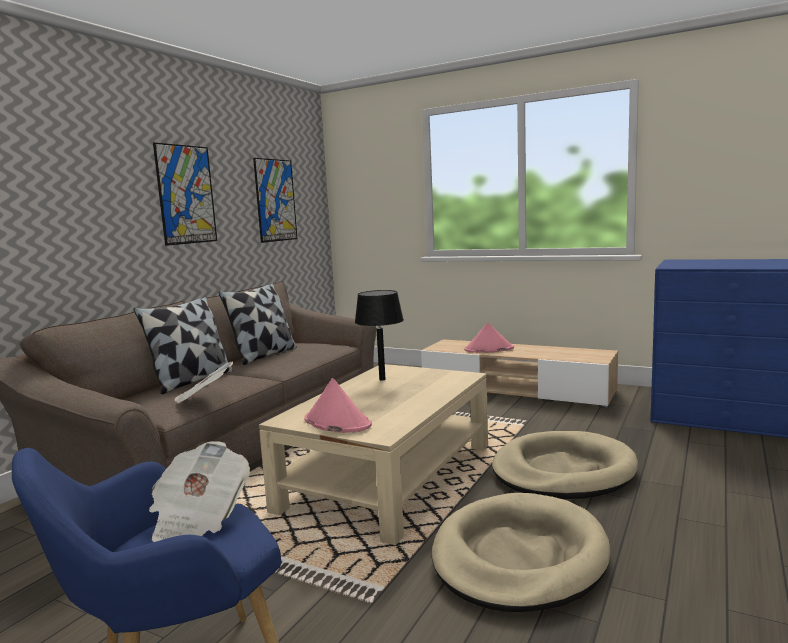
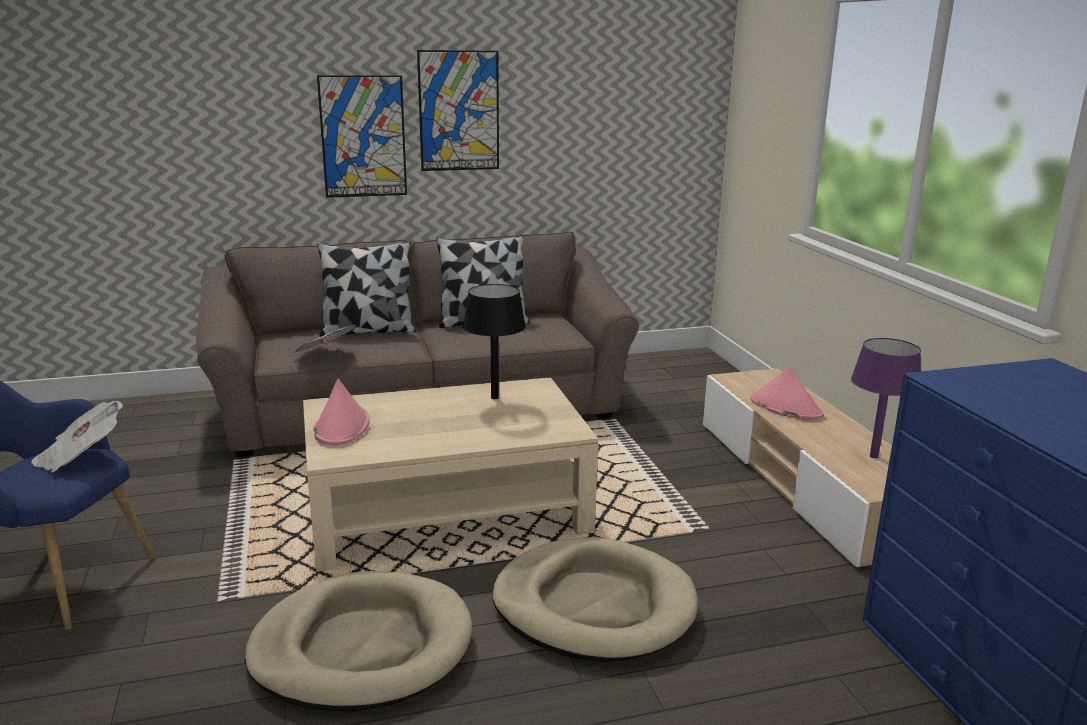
camera: 45 degrees right, 10 degrees up
picture [253,158,297,243] -> picture moved to [317,75,407,198]
none -> purple table lamp [851,338,921,458]

